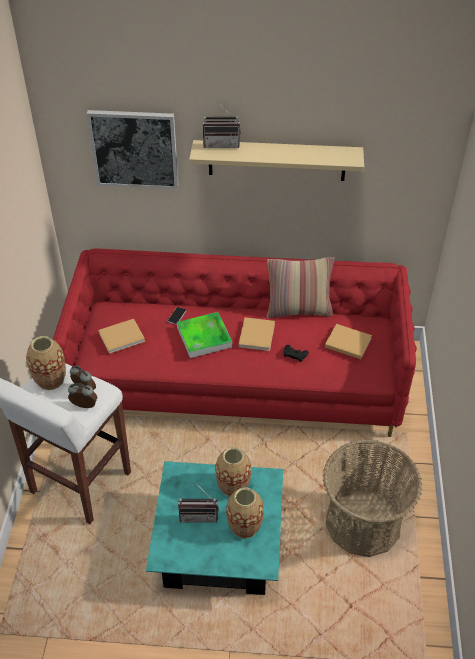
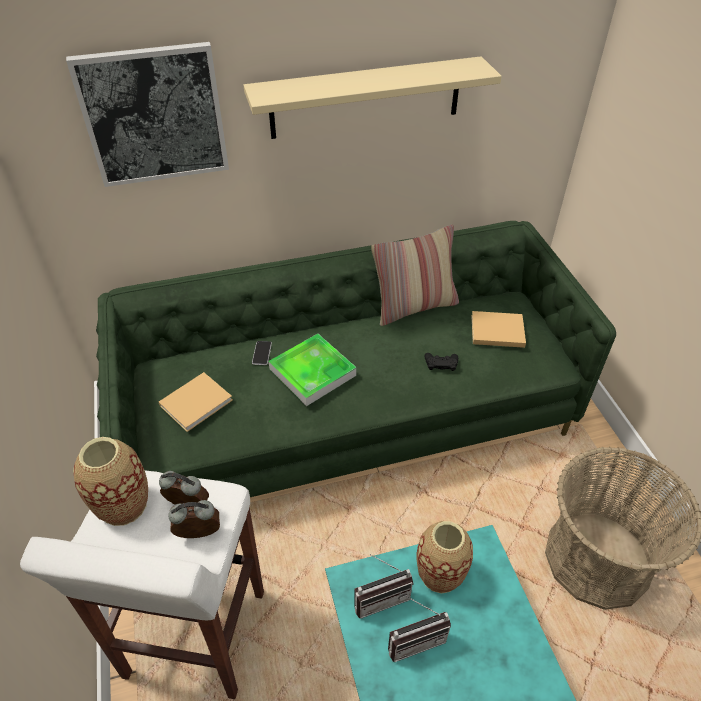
camera: 20 degrees left, 0 degrees up
red sofa [53,249,417,437] -> green sofa [96,221,616,497]
radio [203,104,241,148] -> radio moved to [354,554,413,619]
vase [226,487,264,539] -> none
beige book [239,317,275,351] -> none

